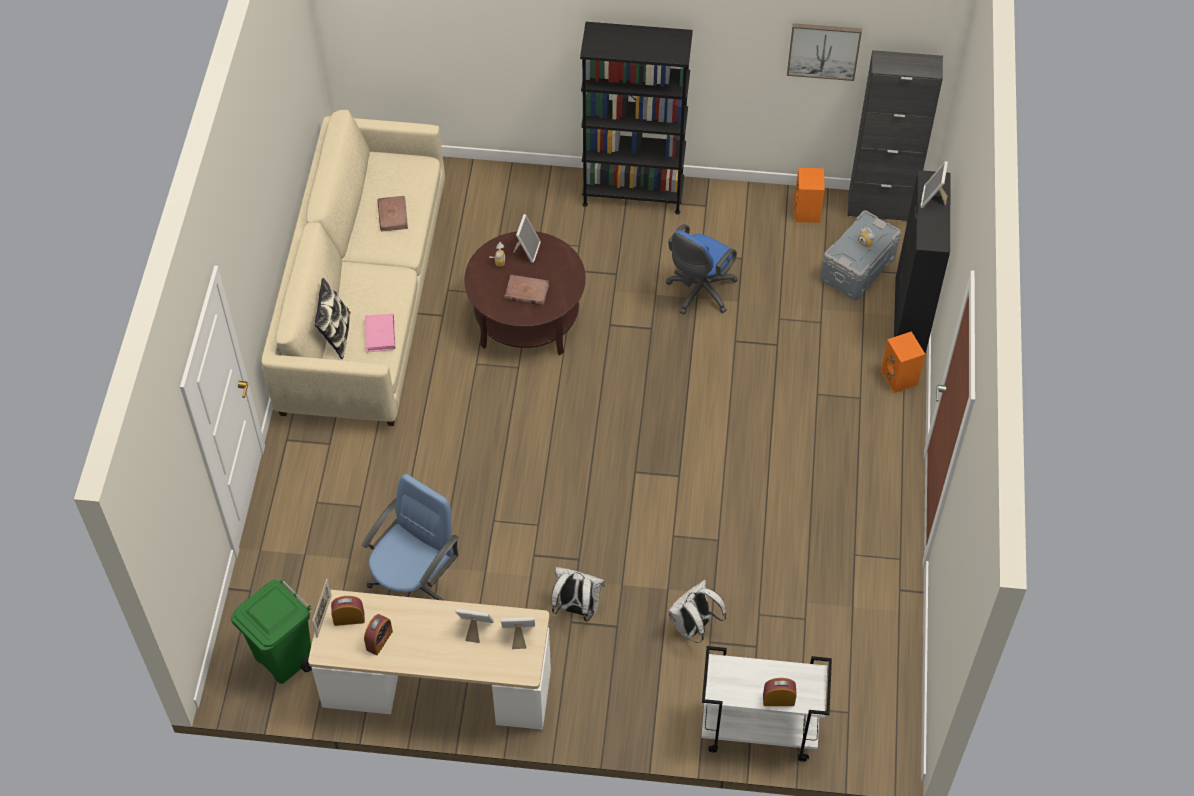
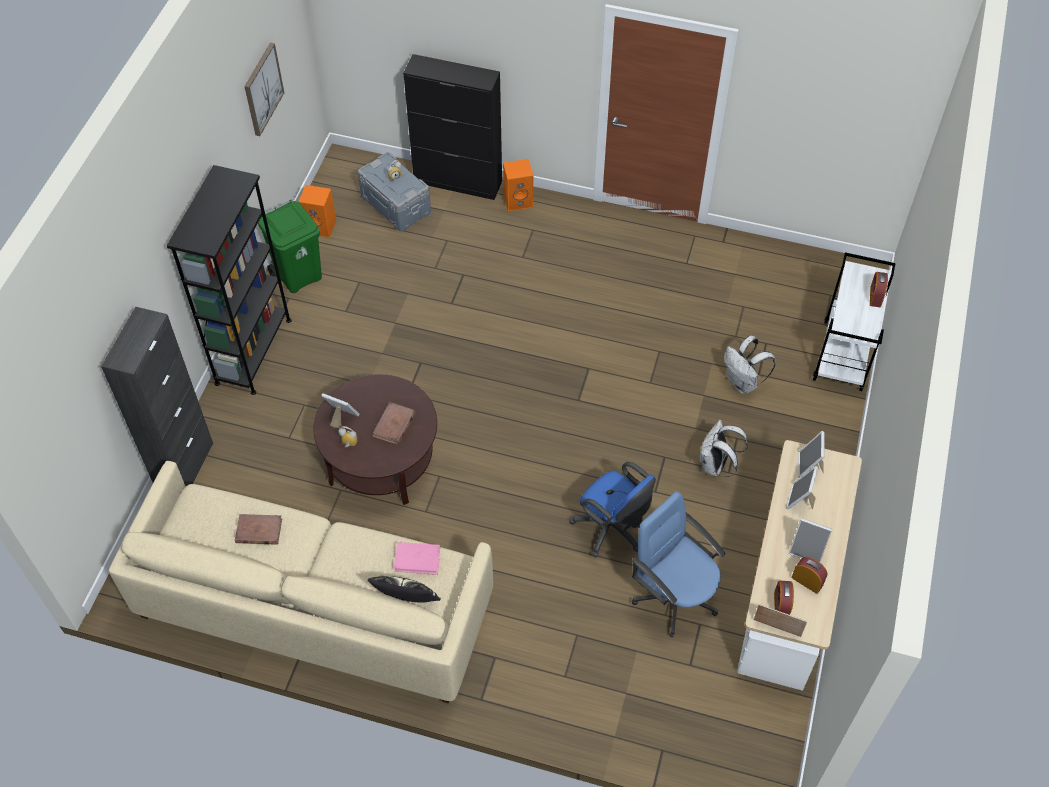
camera: 80 degrees left, 0 degrees up
green trash can [231,579,312,684] -> green trash can moved to [258,200,322,293]
blue office chair [666,224,738,315] -> blue office chair moved to [569,462,656,557]
black cabinet [847,50,943,221] -> black cabinet moved to [101,307,213,486]
picture frame [920,161,948,208] -> picture frame moved to [789,518,832,562]

